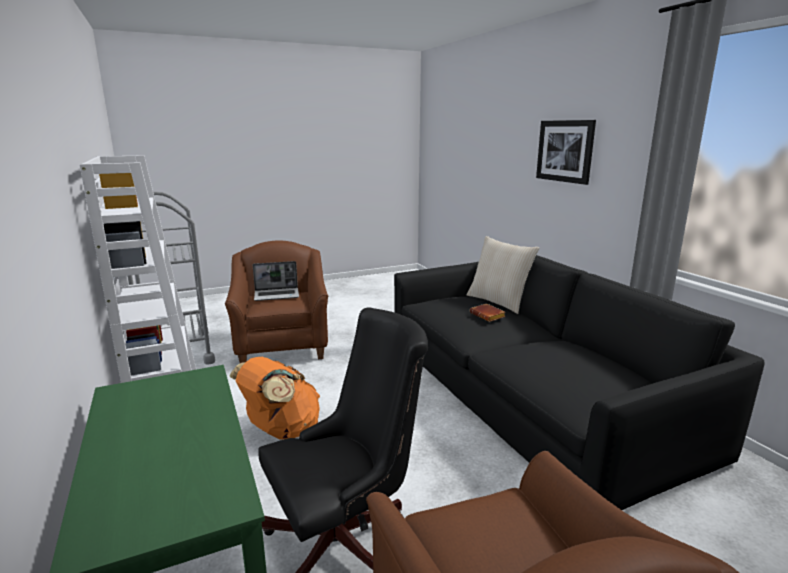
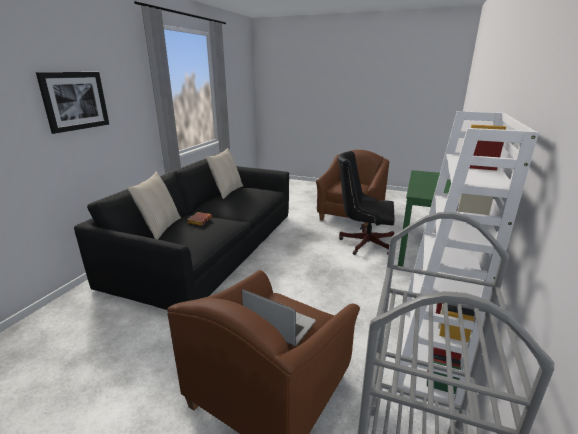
camera: 135 degrees left, 5 degrees up
orange backpack [229,357,320,440] -> none
none -> beige pillow [206,148,243,199]

